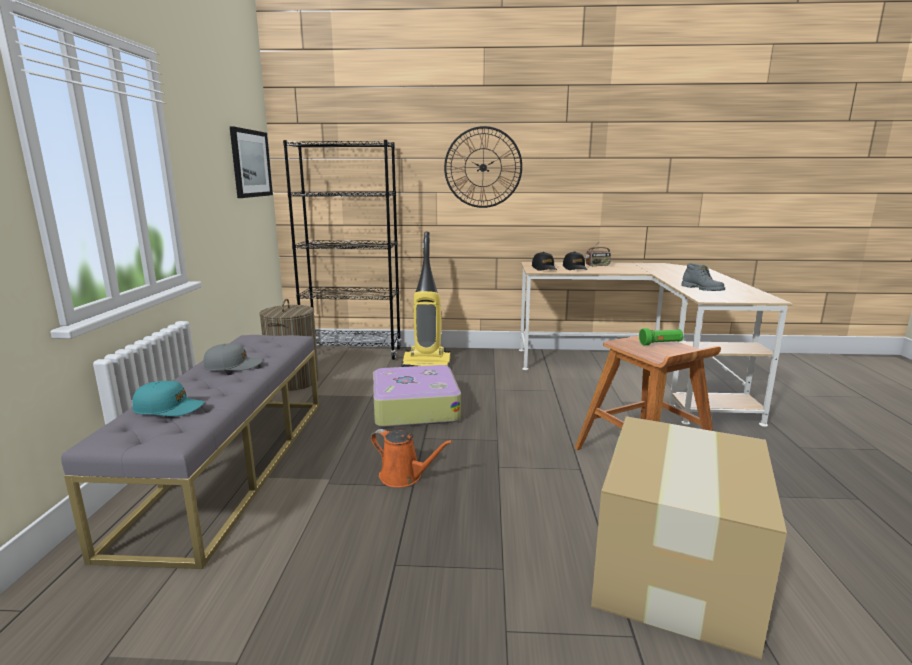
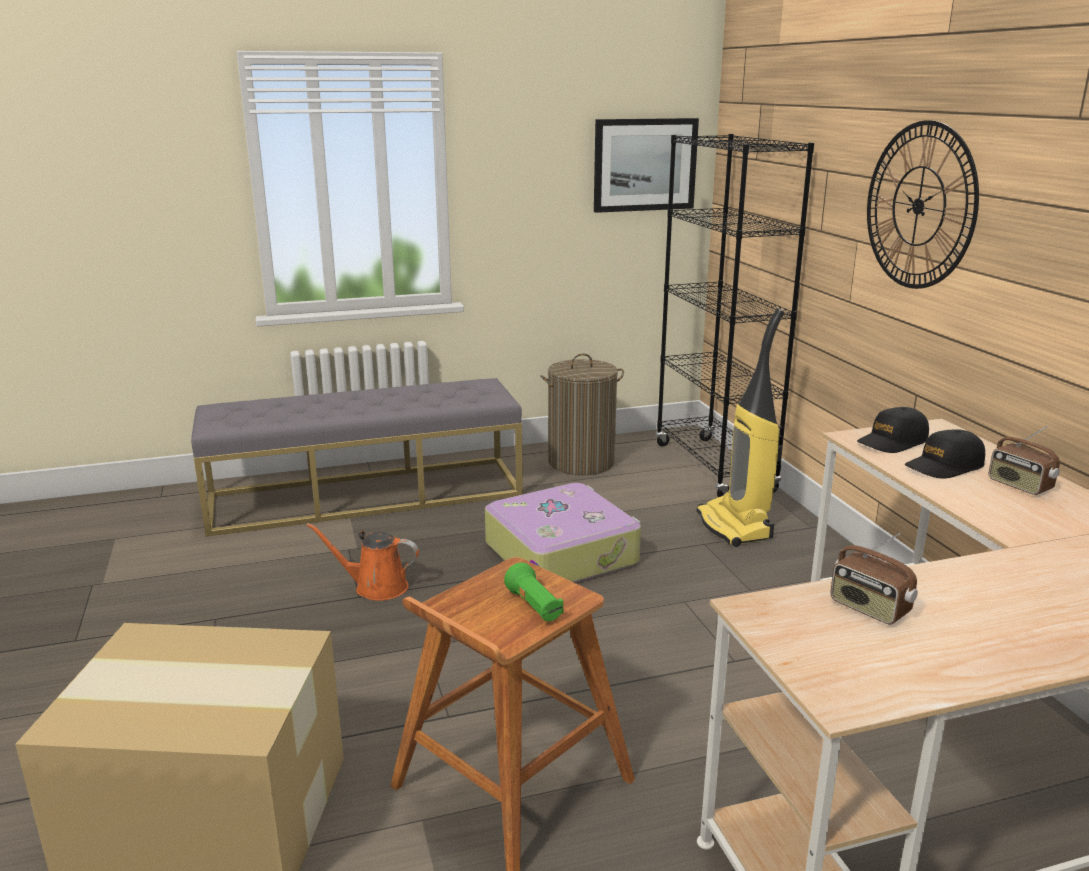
camera: 70 degrees right, 5 degrees up
turquoise cap [132,381,205,416] -> none
grey cap [204,343,263,371] -> none
orange watering can [371,429,453,487] -> orange watering can turned 90 degrees clockwise [306,523,419,601]
grey boot [681,263,725,291] -> radio [831,533,918,625]

